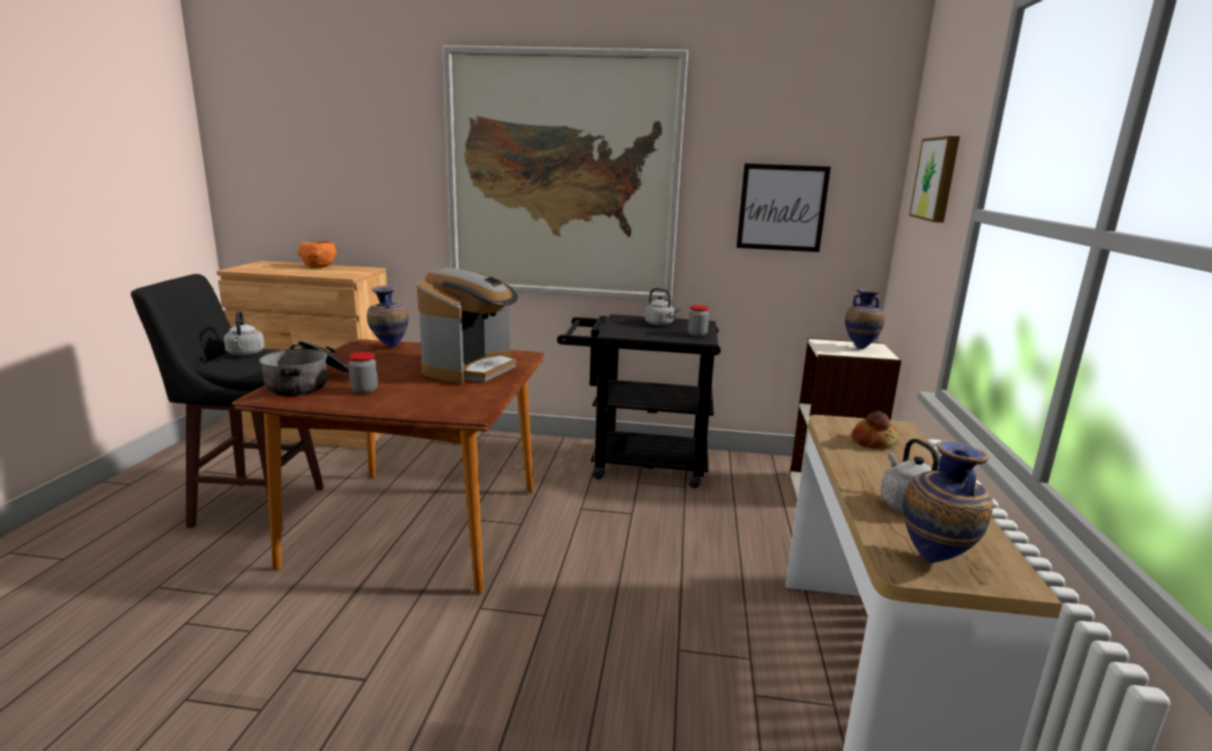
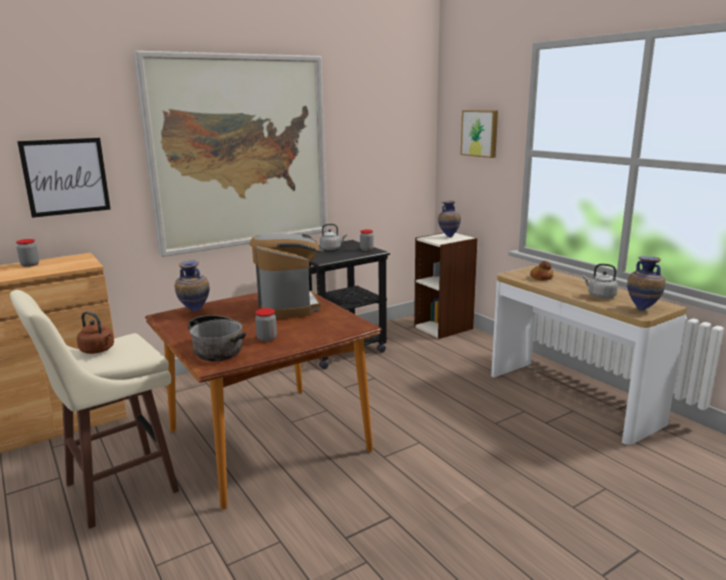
camera: 40 degrees left, 0 degrees up
black stool [131,274,324,531] -> beige stool [10,290,179,529]
grey kettle [224,310,265,356] -> brown kettle [77,312,114,354]
orange bowl [297,241,337,268] -> jar [16,239,39,267]
picture [736,163,831,252] -> picture moved to [17,138,111,218]

